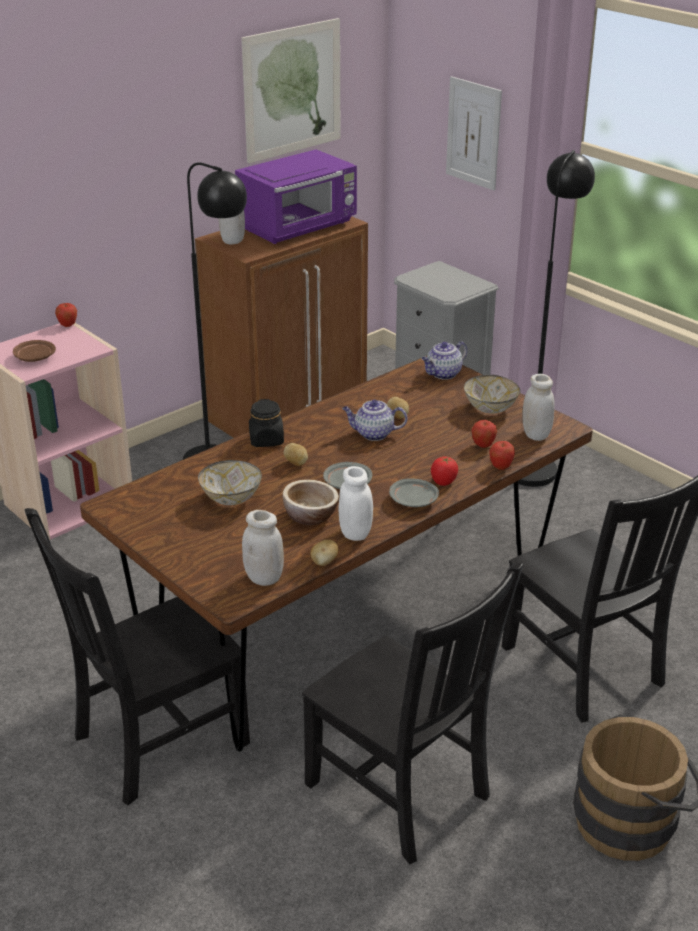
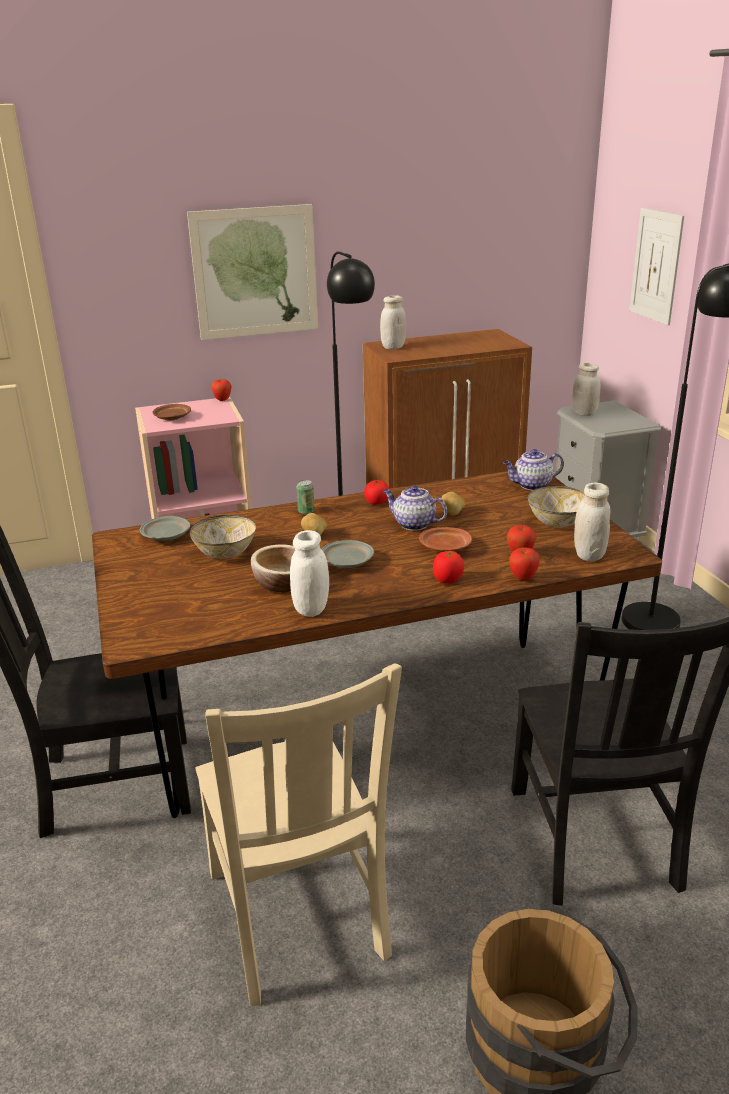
camera: 25 degrees right, 5 degrees down
purple microwave [235,149,357,244] -> none
picture [241,18,340,164] -> picture moved to [187,204,318,340]
white jar [242,510,284,586] -> white jar moved to [572,363,600,416]
black jar [249,399,284,447] -> can [296,480,315,514]
black chair [302,563,524,864] -> beige chair [196,664,402,1006]
potato [310,540,338,566] -> none
grey plate [389,479,439,507] -> grey plate moved to [140,516,190,541]
none -> tomato [364,480,390,505]
none -> brown plate [419,527,472,552]

